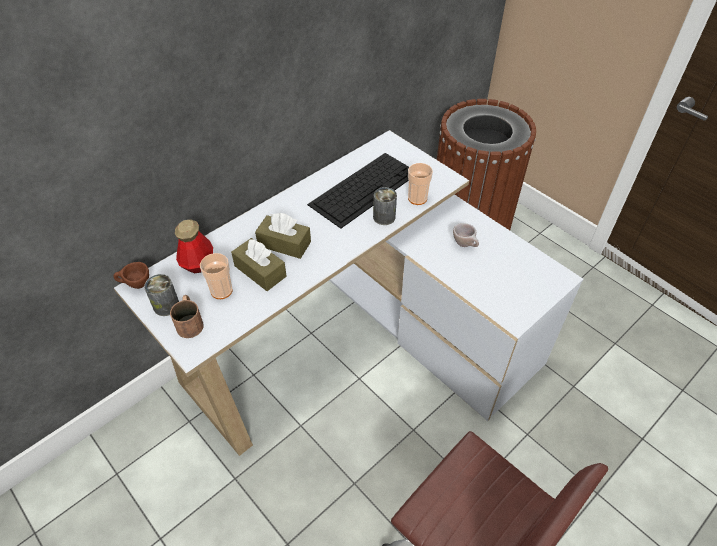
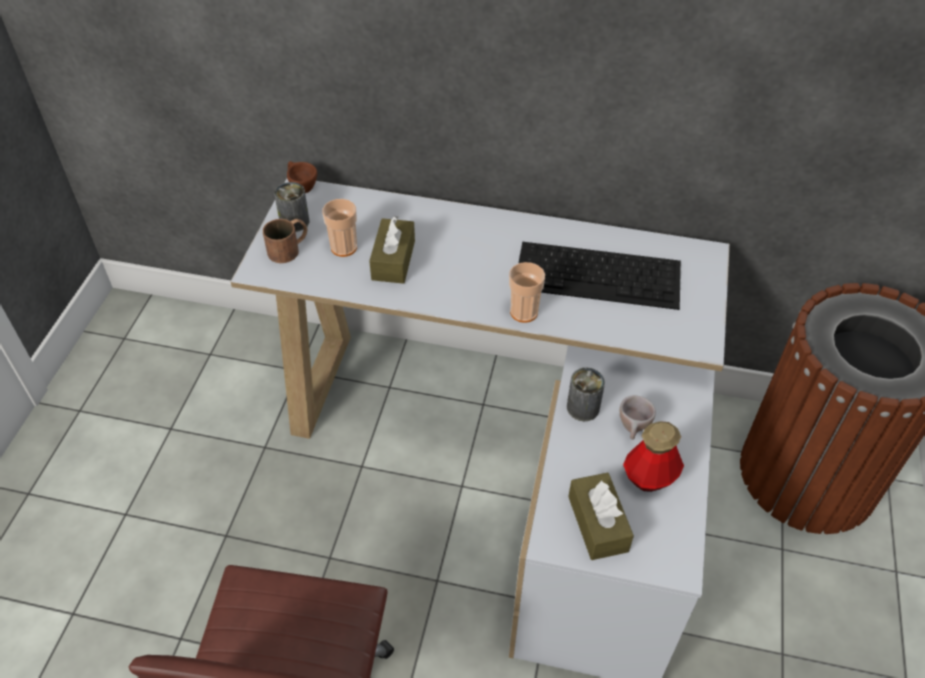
camera: 55 degrees right, 0 degrees up
bottle [175,219,213,273] -> bottle moved to [623,421,684,492]
brown tissue box [255,213,311,259] -> brown tissue box moved to [568,473,634,560]
can [373,187,397,225] -> can moved to [567,368,605,421]
cup [408,163,433,205] -> cup moved to [509,262,545,323]

